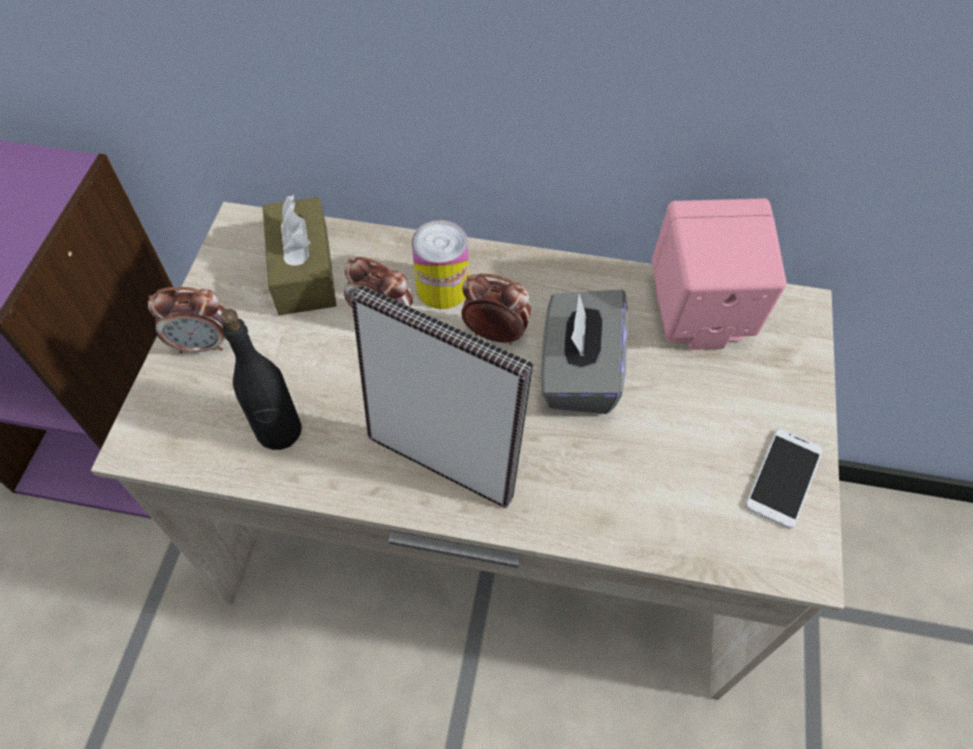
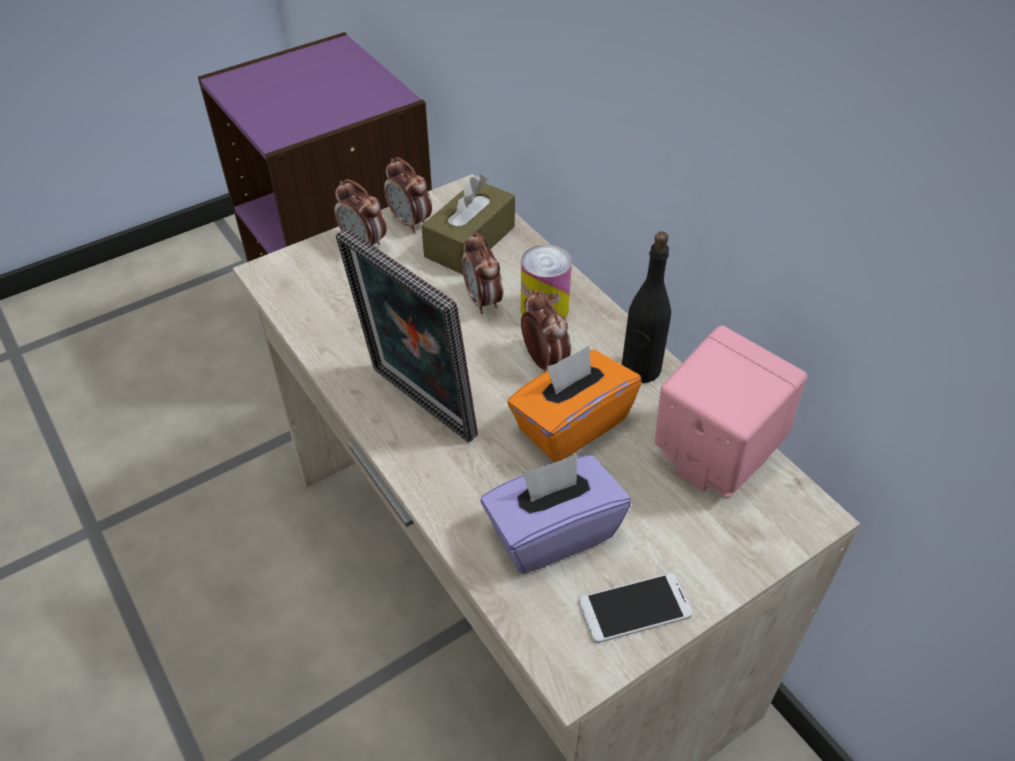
camera: 45 degrees right, 10 degrees down
black bottle [220,309,302,450] -> black bottle moved to [622,232,671,383]
picture frame [351,285,533,509] -> picture frame turned 150 degrees clockwise [335,228,478,442]
grey tissue box [540,289,628,414] -> orange tissue box [507,345,642,462]
none -> alarm clock [384,157,432,233]
none -> purple tissue box [481,455,631,574]

